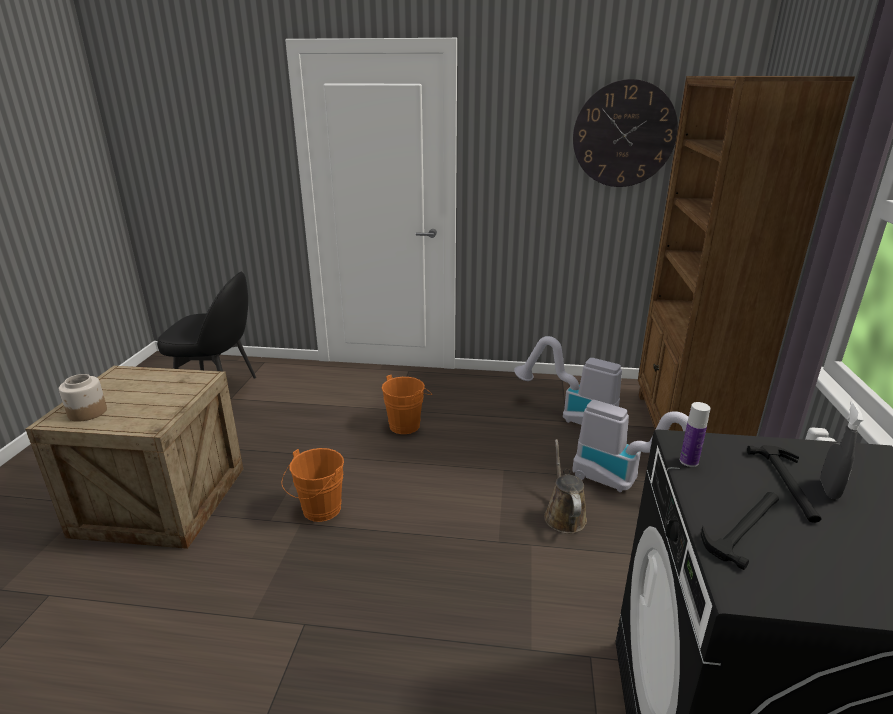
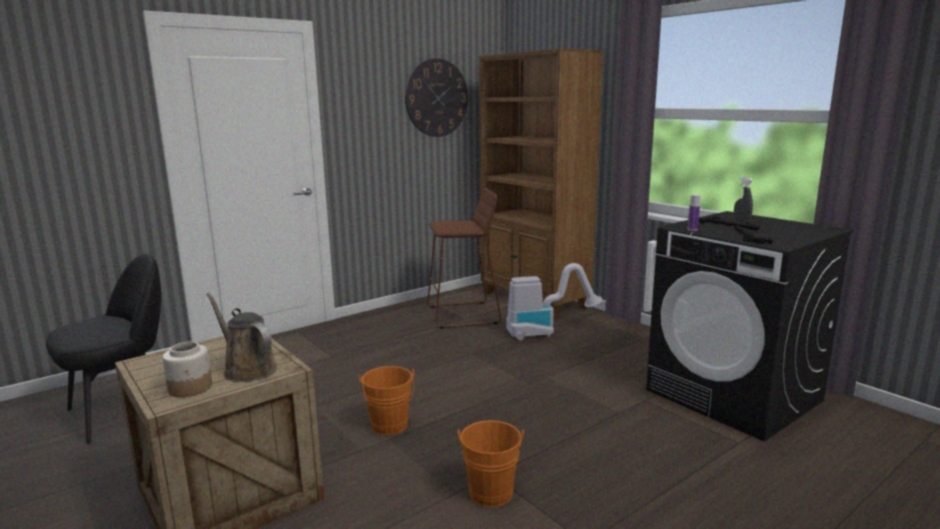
camera: 45 degrees left, 10 degrees down
orange bucket [382,375,432,434] -> orange bucket moved to [458,420,524,507]
vacuum cleaner [514,336,622,425] -> brown stool [427,188,501,328]
brown watering can [544,439,587,534] -> brown watering can moved to [206,292,277,382]

